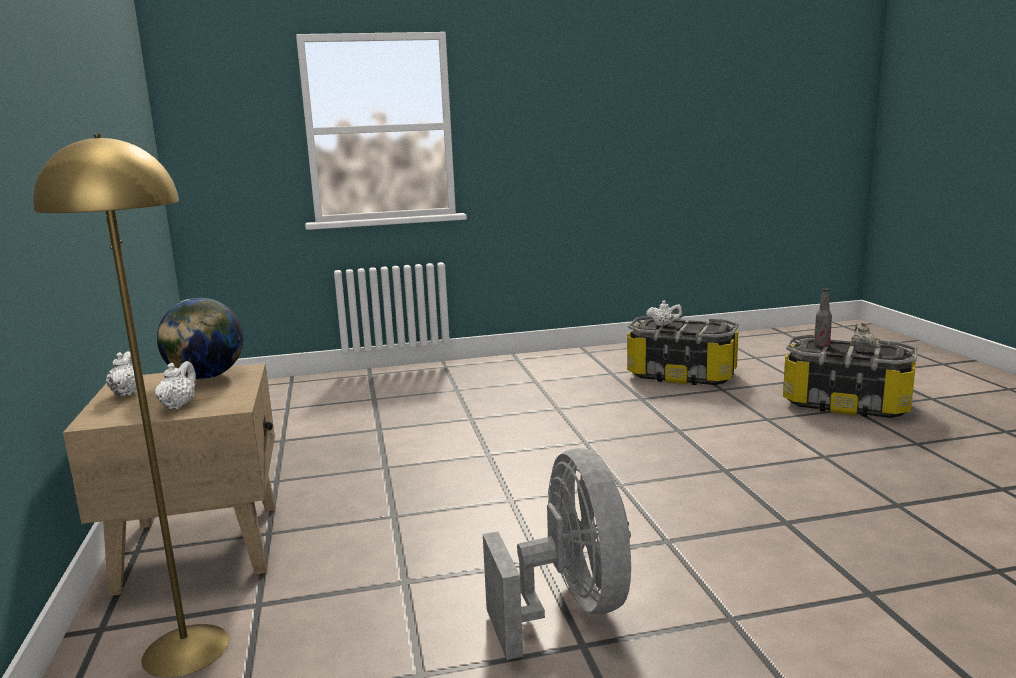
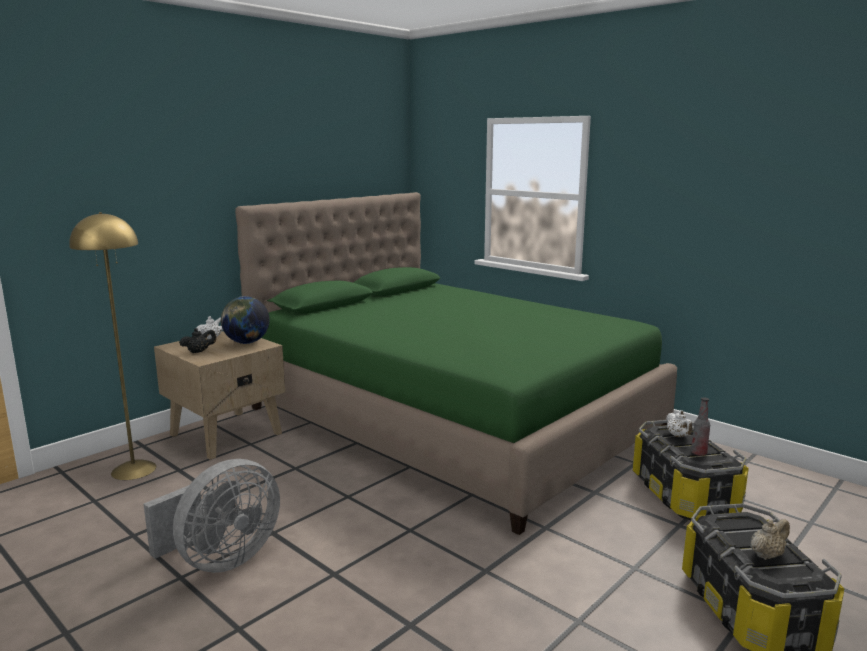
camera: 55 degrees right, 0 degrees up
white teapot [155,361,196,409] -> black teapot [179,328,216,353]
bottle [814,288,832,347] -> bottle moved to [691,397,710,456]
none -> green bed [235,192,677,535]

